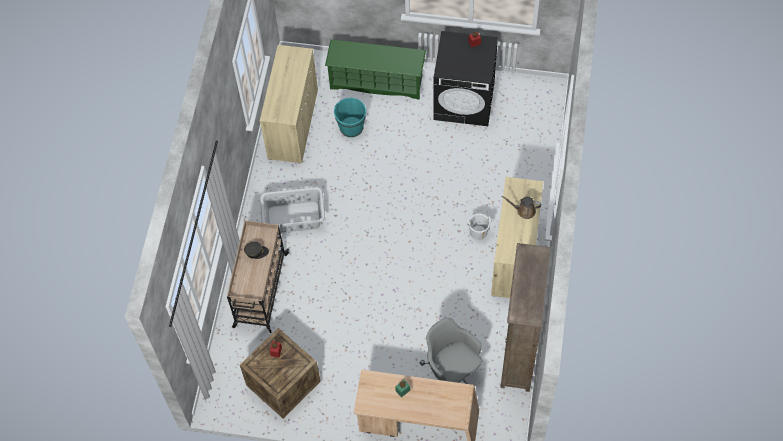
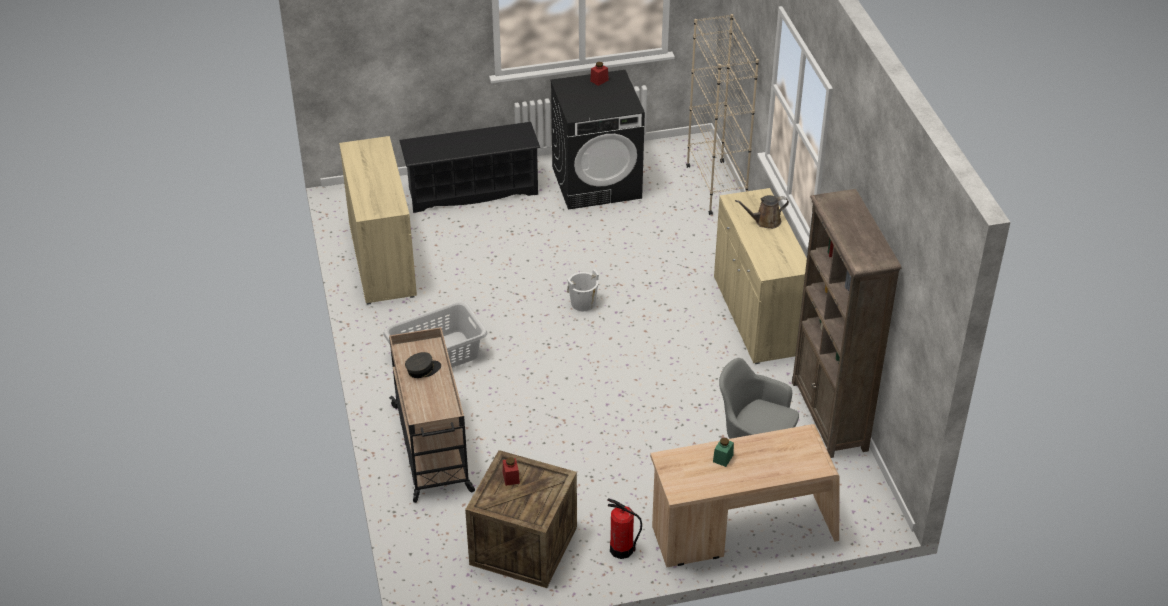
camera: 25 degrees left, 20 degrees down
green shoe rack [325,39,426,100] -> black shoe rack [399,122,540,213]
turquoise bucket [334,98,366,137] -> none
white bucket [467,213,491,240] -> white bucket moved to [567,269,599,311]
none -> fire extinguisher [607,498,642,559]
none -> beige bookcase [686,14,759,215]

